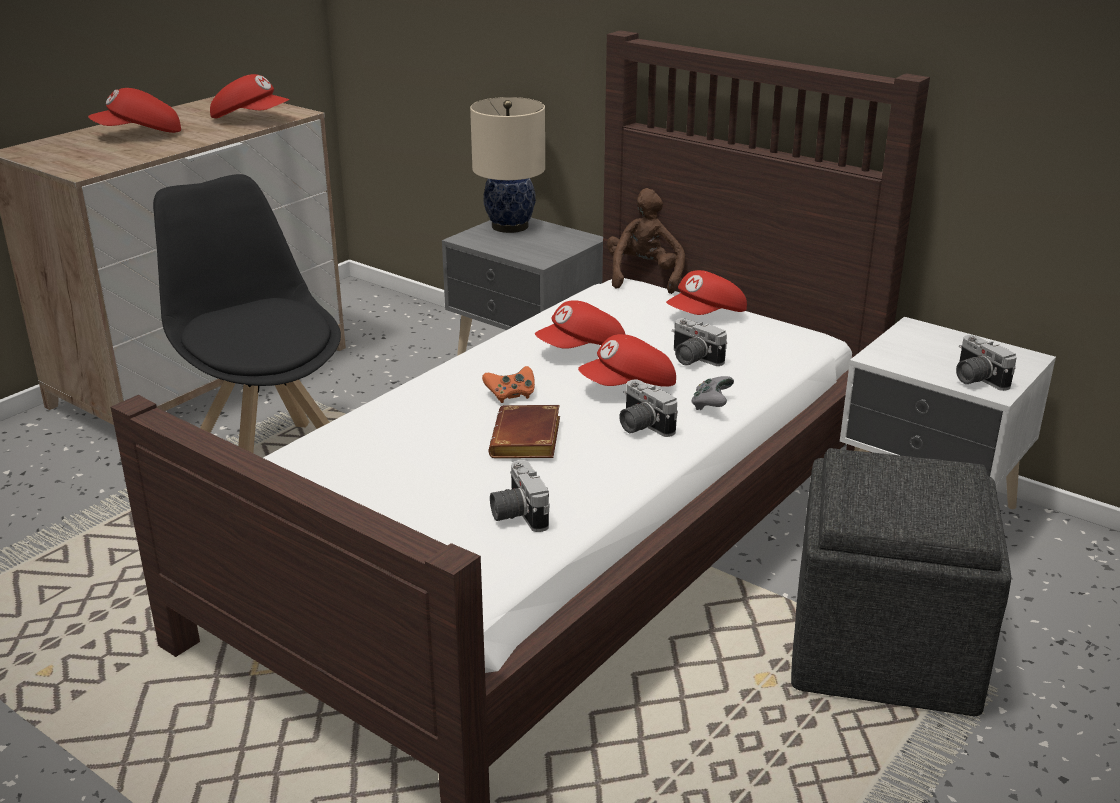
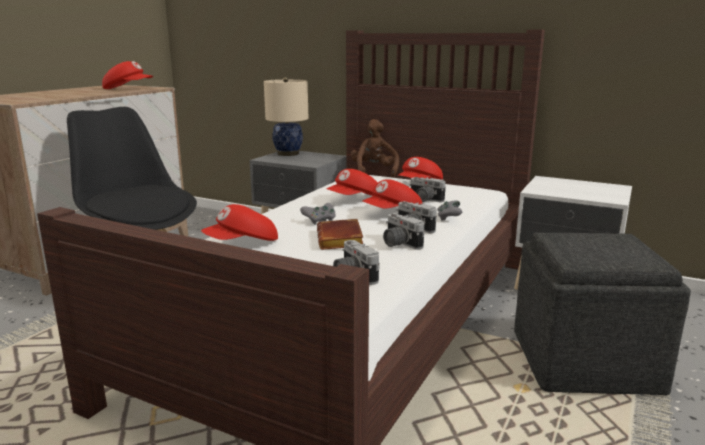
camera: 10 degrees left, 10 degrees down
red cap [88,88,181,133] -> red cap moved to [201,204,278,241]
orange game controller [482,366,535,403] -> grey game controller [300,203,335,225]
camera [956,335,1017,391] -> camera moved to [383,213,425,250]

